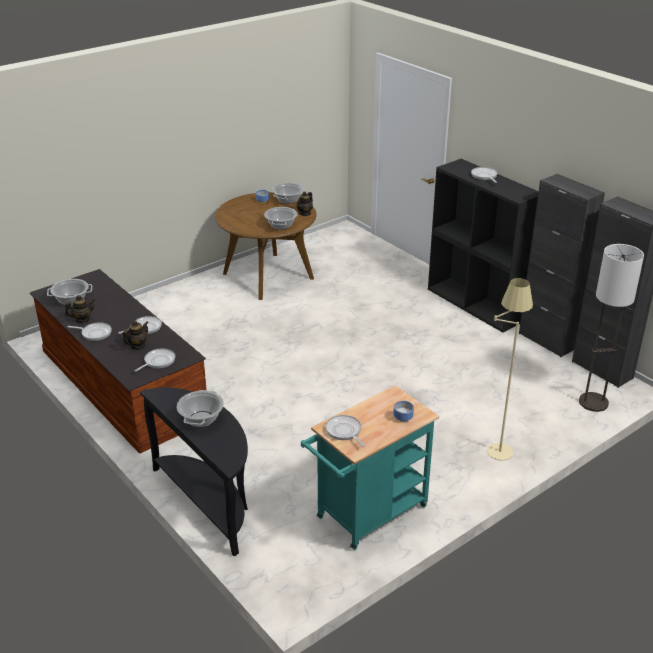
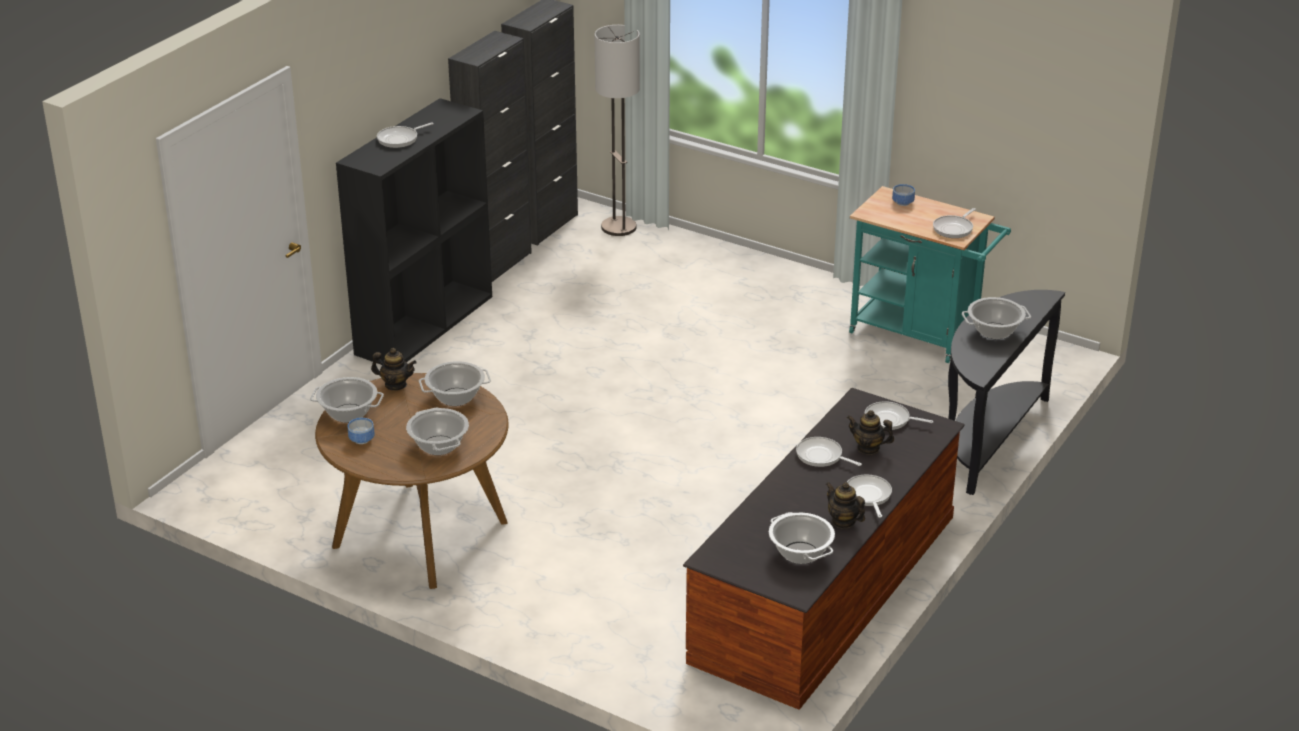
camera: 110 degrees left, 0 degrees up
beige floor lamp [487,278,533,461] -> none
none -> cooking pot [406,408,469,455]

